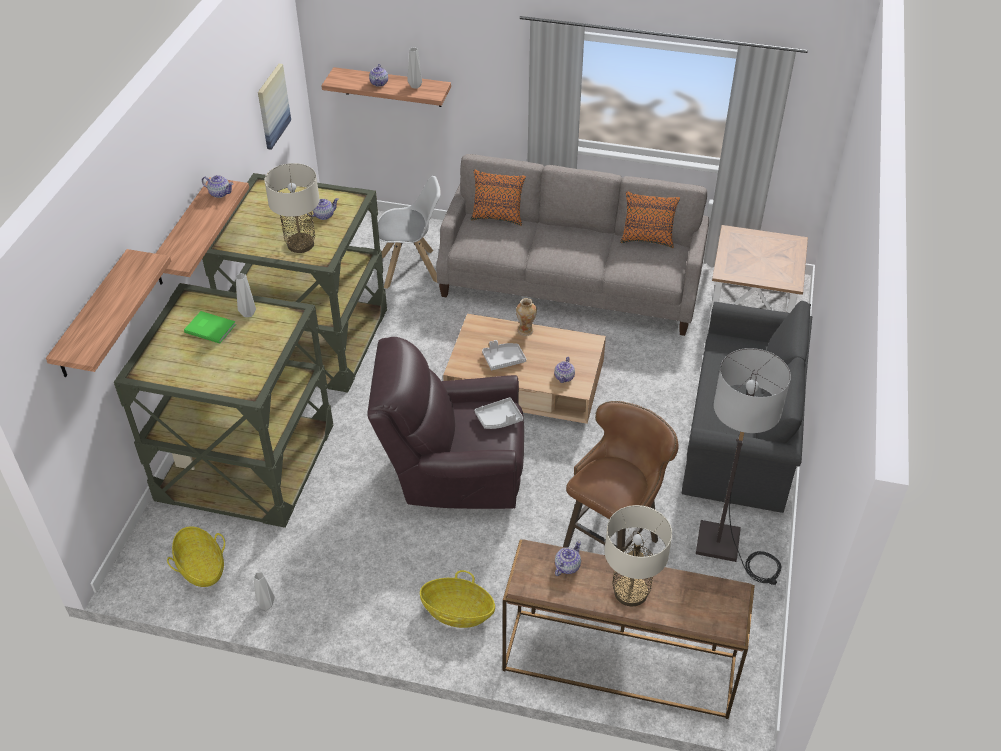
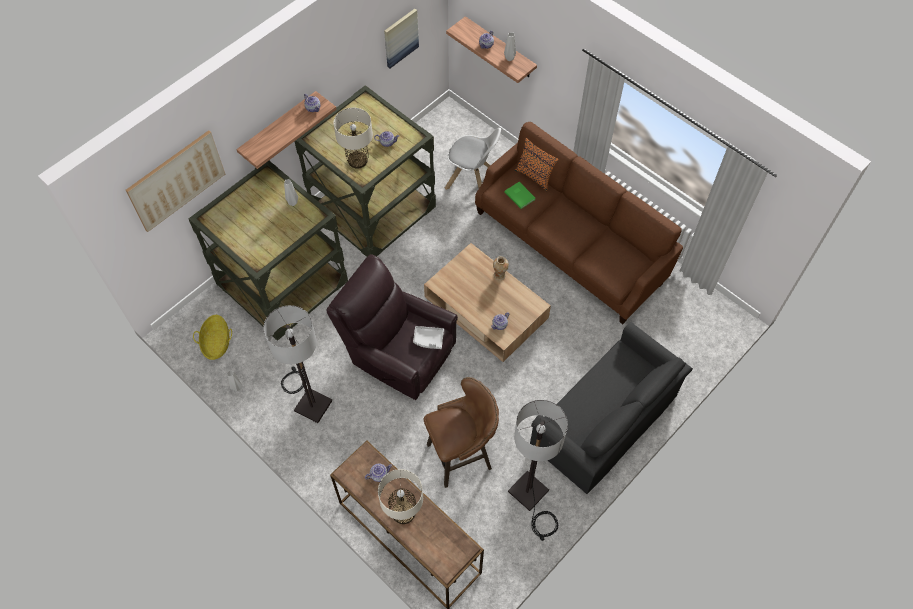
camera: 30 degrees right, 15 degrees up
shelf [46,249,171,377] -> picture [126,130,225,232]
green book [184,311,236,344] -> green book moved to [504,182,535,209]
basket [420,570,495,628] -> none
grey sofa [436,154,710,336] -> brown sofa [475,122,683,324]
grey tray [482,340,526,370] -> none
orange pillow [620,191,680,248] -> none
brown side table [708,225,808,326] -> none
none -> floor lamp [263,305,332,423]

